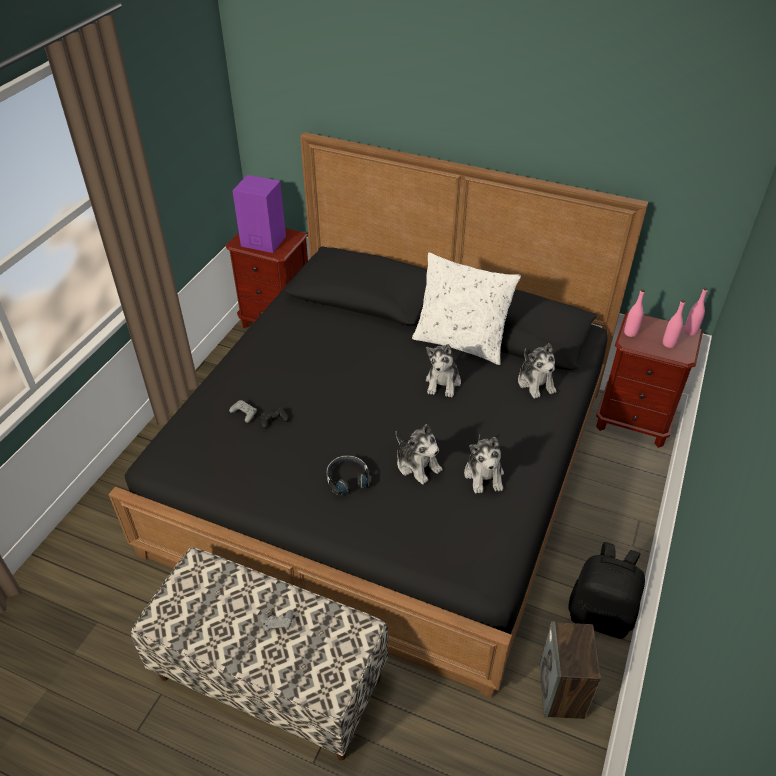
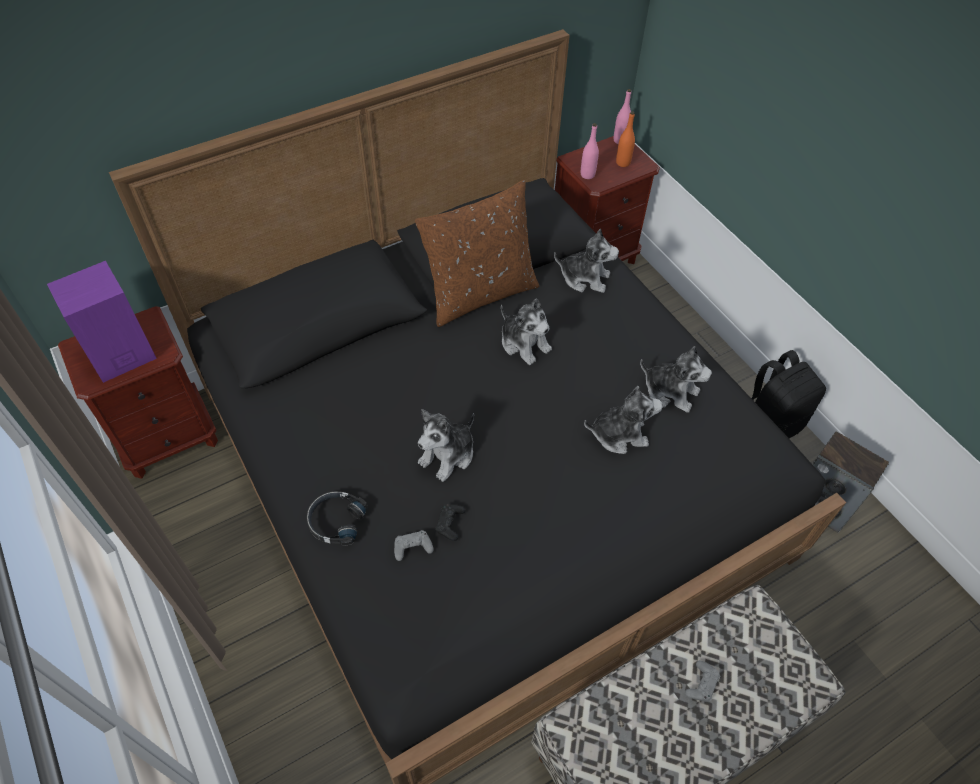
camera: 55 degrees left, 10 degrees up
black headphones [326,455,371,496] -> black headphones moved to [307,491,367,546]
white pillow [412,253,521,365] -> brown pillow [415,180,539,327]
pink bottle [663,300,685,348] -> orange bottle [616,111,635,167]
none -> plush toy [418,409,474,482]

